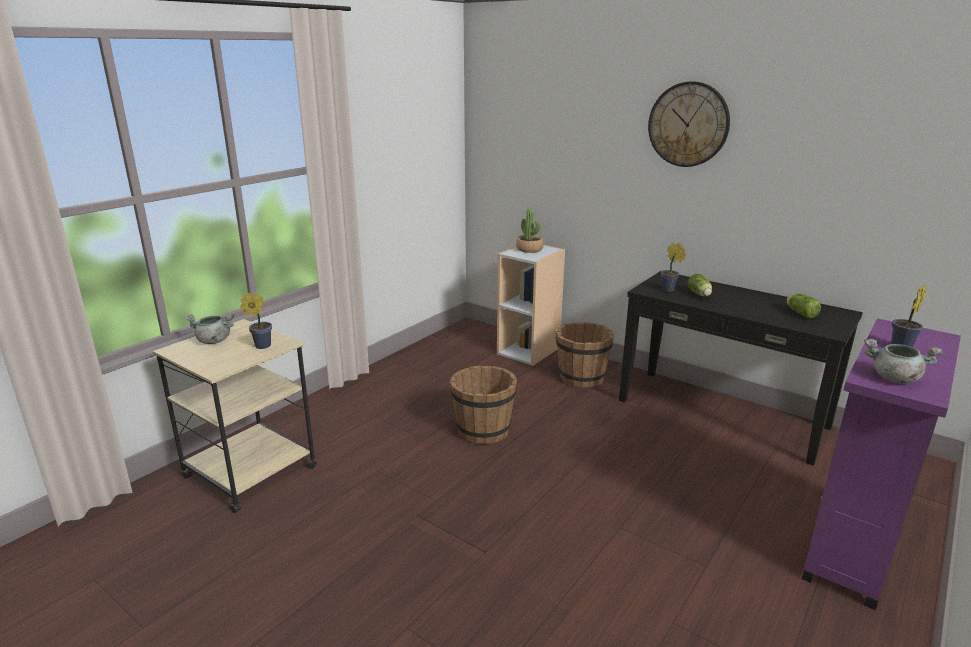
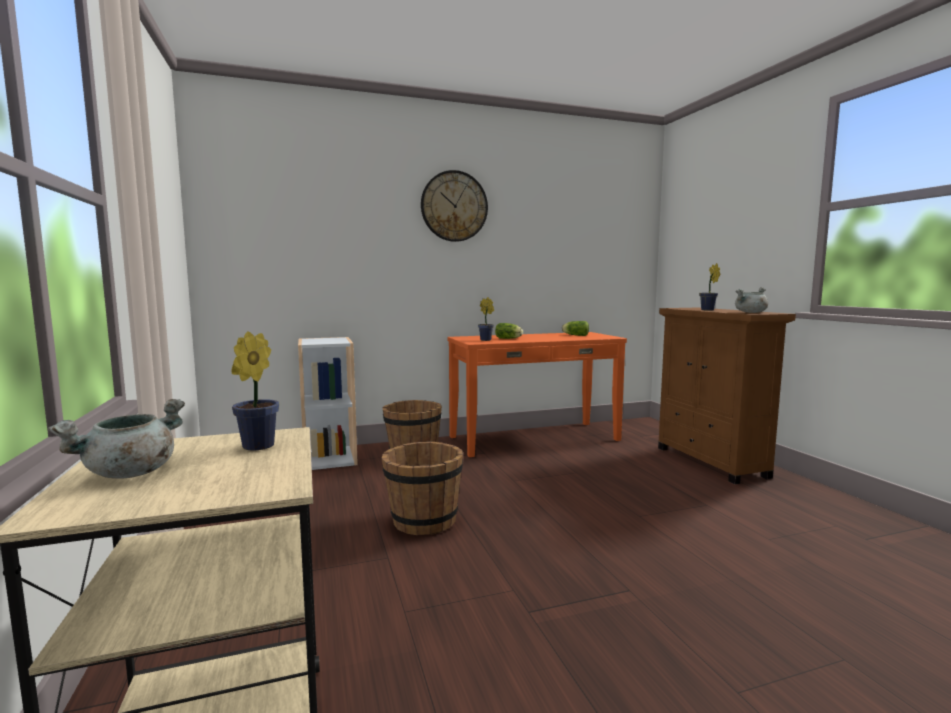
camera: 55 degrees left, 15 degrees down
potted plant [516,209,544,253] -> none
black console table [619,271,863,466] -> orange console table [447,332,627,457]
purple cabinet [801,318,961,610] -> brown cabinet [658,308,796,484]

